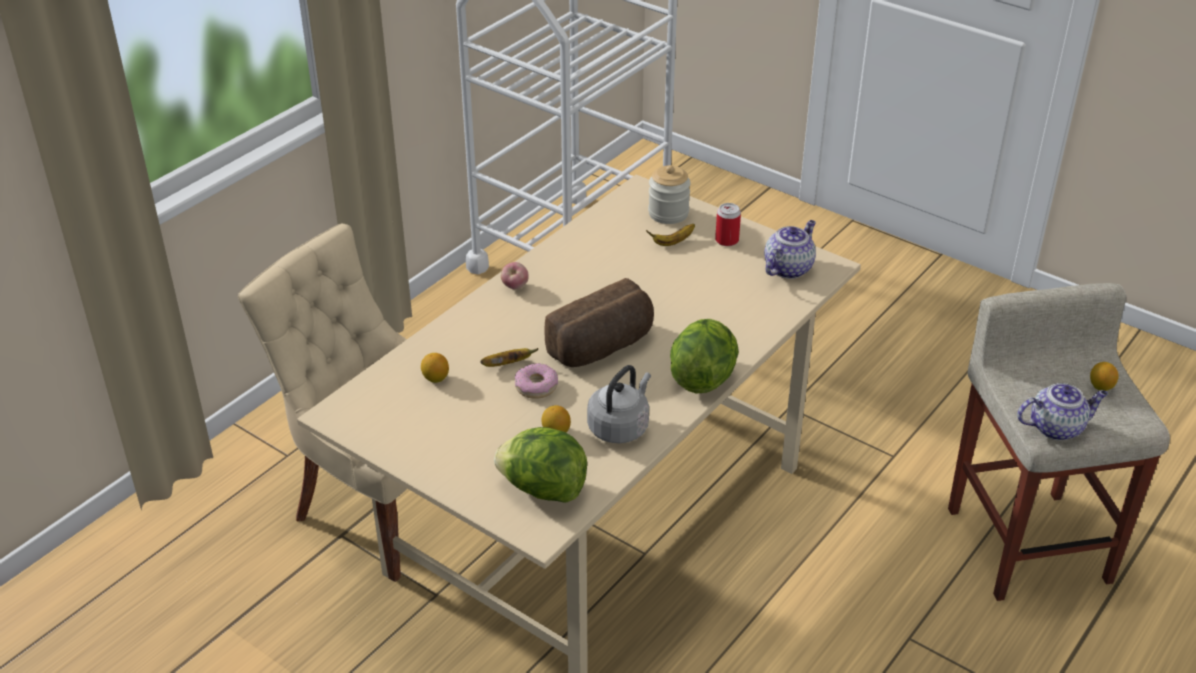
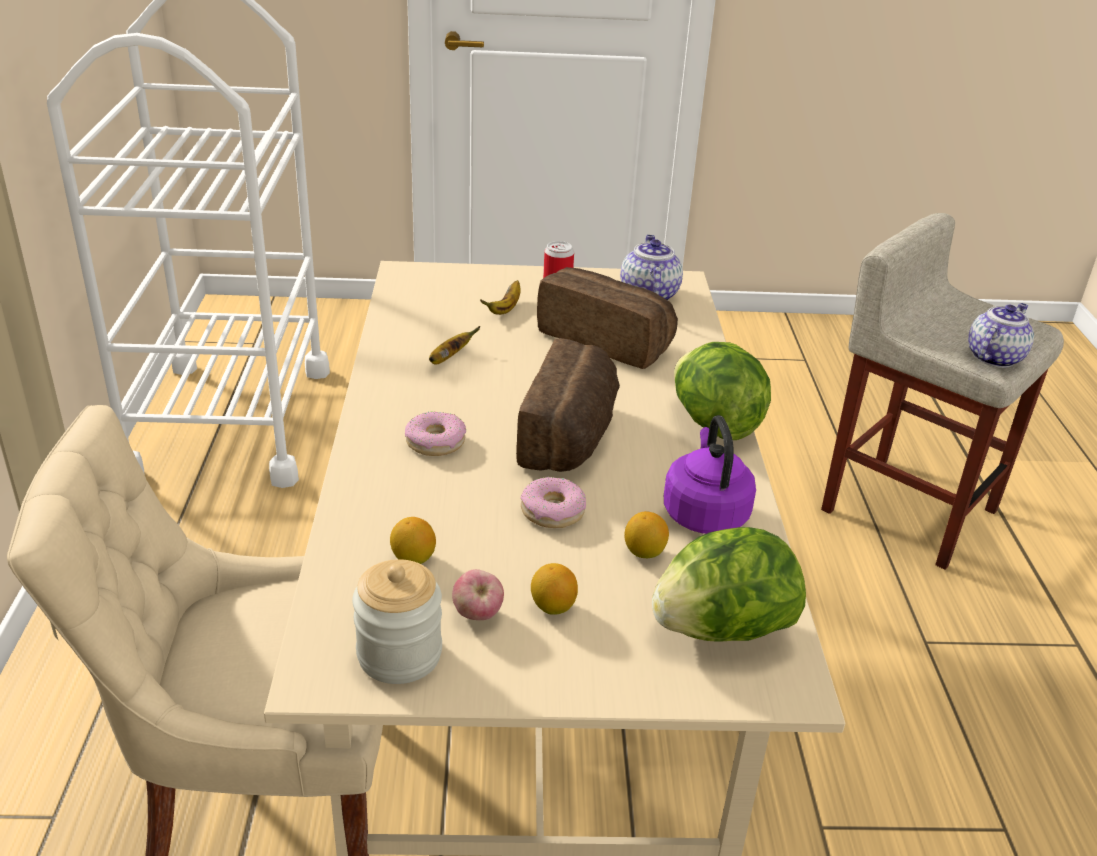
camera: 40 degrees left, 5 degrees down
banana [480,348,538,367] -> banana moved to [429,326,480,364]
apple [501,262,529,290] -> apple moved to [452,569,504,620]
grey kettle [587,365,651,443] -> purple kettle [664,415,756,534]
jar [648,165,691,224] -> jar moved to [352,559,442,684]
lemon [1090,362,1119,391] -> lemon moved to [531,563,578,615]
none -> donut [405,412,466,456]
none -> bread [537,267,678,369]

